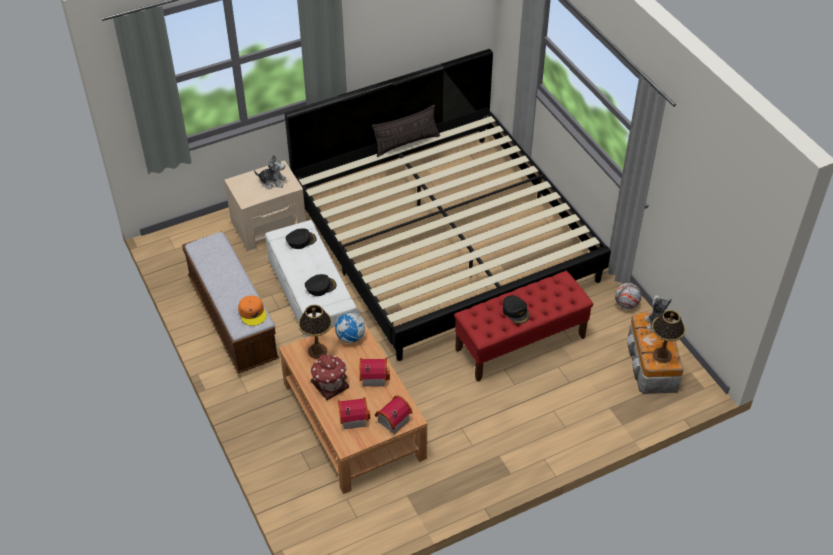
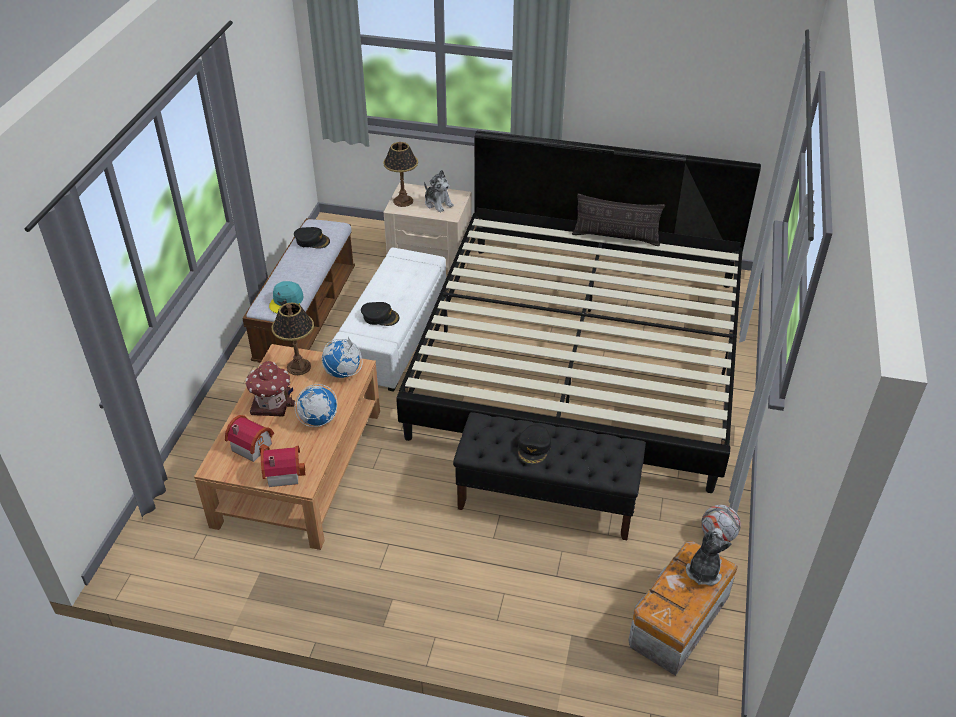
camera: 40 degrees right, 5 degrees down
orange cap [238,296,267,326] -> turquoise cap [269,281,304,313]
black cap [286,228,316,249] -> black cap moved to [294,227,330,249]
toy house [360,358,390,386] -> globe [295,384,337,427]
red bench [454,271,593,382] -> black bench [453,412,646,540]
table lamp [652,310,686,363] -> table lamp moved to [383,142,418,207]

